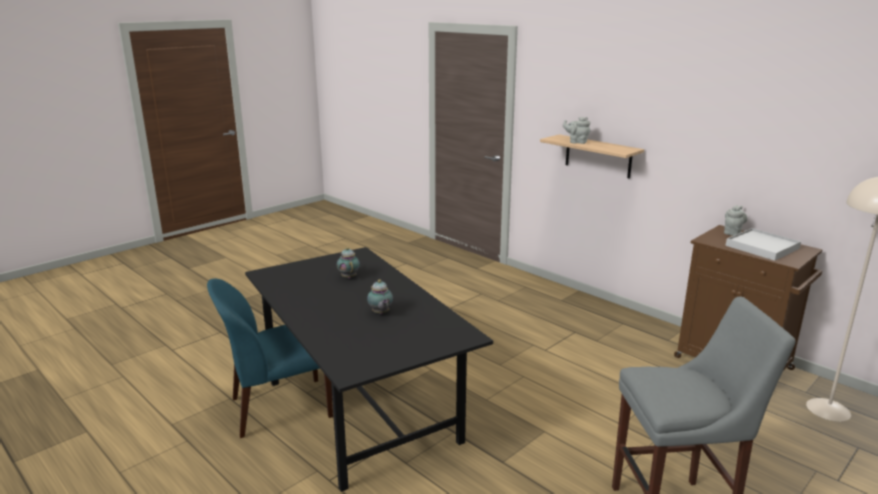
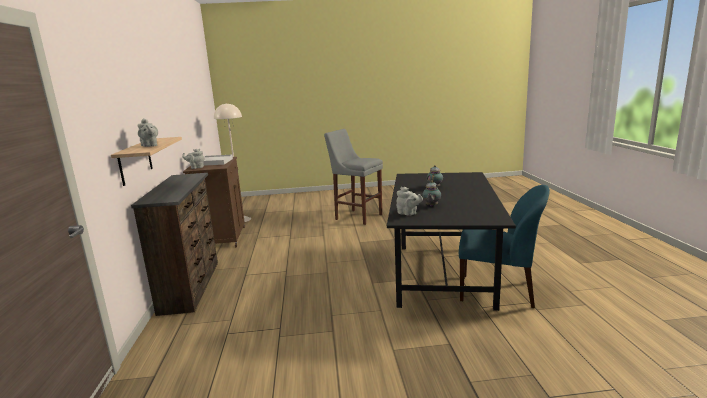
camera: 140 degrees left, 5 degrees down
none -> brown dresser [131,173,218,316]
none -> grey teapot [397,187,423,216]

